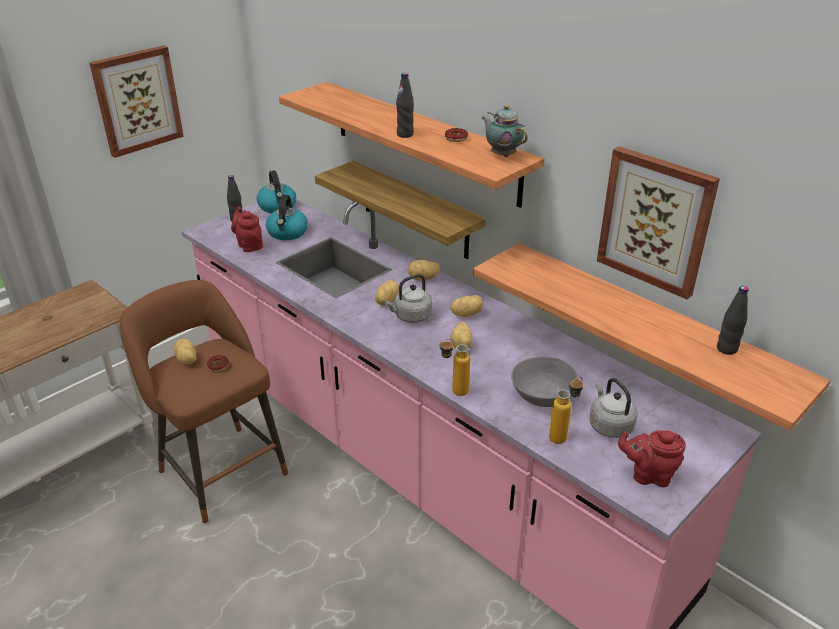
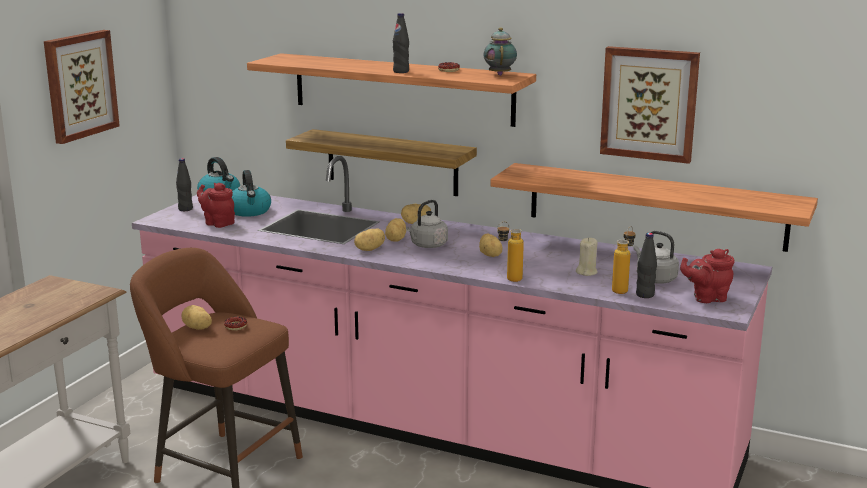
camera: 20 degrees left, 15 degrees down
potato [450,295,483,317] -> potato moved to [354,228,385,251]
teapot [482,105,528,157] -> teapot turned 60 degrees clockwise [483,28,517,76]
grey bowl [511,357,579,407] -> beige candle [576,237,598,276]
black bottle [717,286,749,355] -> black bottle moved to [636,233,657,298]

